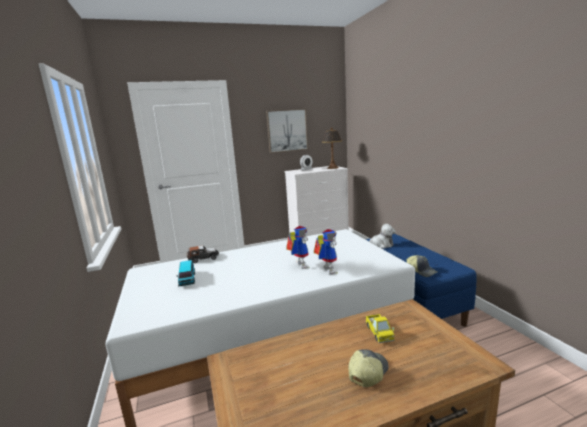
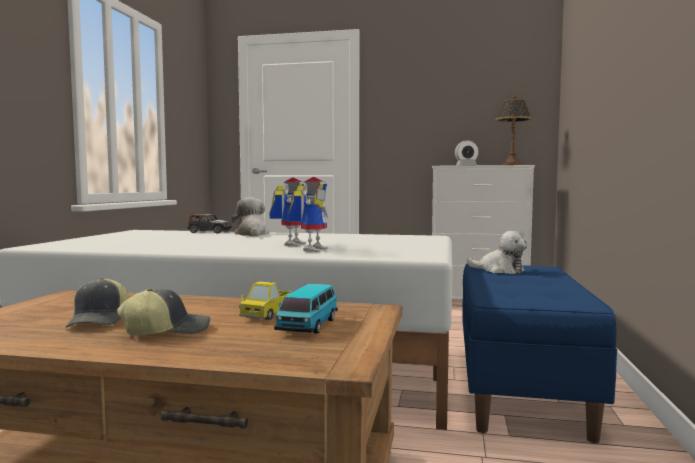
camera: 30 degrees right, 10 degrees down
toy car [176,260,195,287] -> toy car moved to [274,284,338,334]
picture [266,109,308,153] -> none
cap [406,255,437,277] -> cap moved to [65,278,129,328]
none -> plush toy [231,197,269,236]

